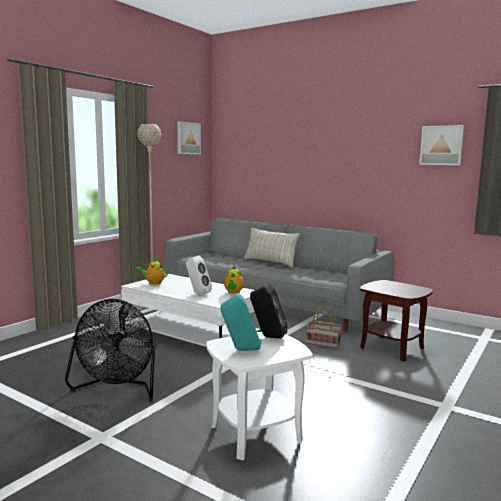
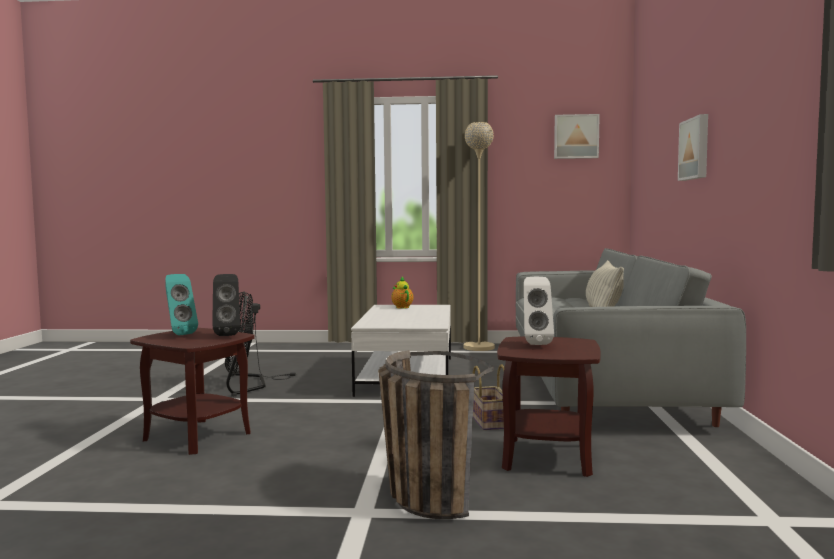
camera: 60 degrees right, 5 degrees down
white speaker [186,256,212,294] -> white speaker moved to [524,277,554,345]
white side table [207,332,313,461] -> brown side table [130,328,255,455]
teapot [224,265,244,294] -> none
picture [419,125,464,165] -> picture moved to [678,114,708,181]
none -> basket [378,350,494,519]

